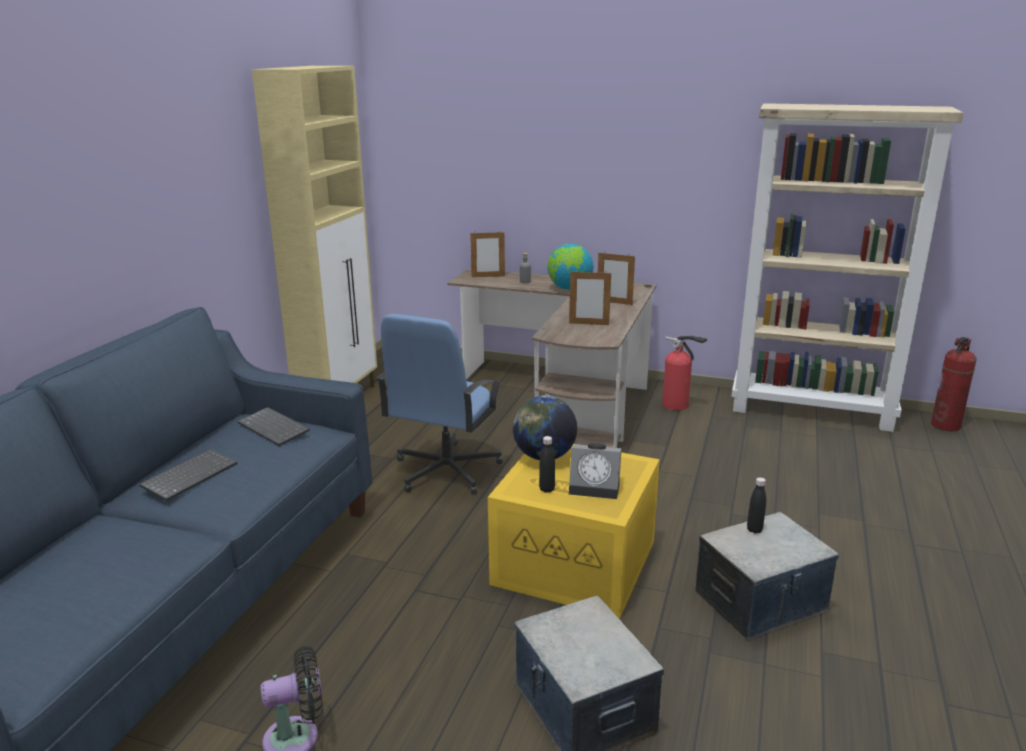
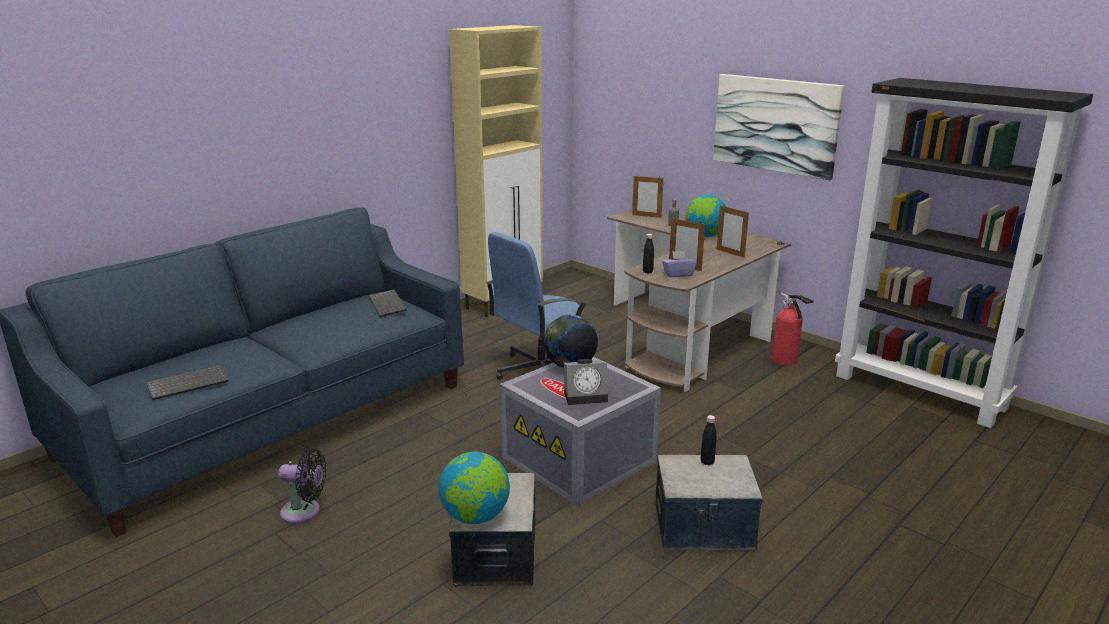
camera: 25 degrees right, 0 degrees up
keyboard [139,449,237,501] -> keyboard moved to [146,365,229,400]
yellow storage box [488,444,660,619] -> grey storage box [500,357,661,506]
black bottle [539,436,555,493] -> black bottle moved to [643,234,654,274]
alarm clock [569,443,622,499] -> alarm clock turned 45 degrees counterclockwise [564,359,608,405]
beige bookcase [732,103,963,432] -> black bookcase [835,78,1093,428]
fire extinguisher [931,337,977,431] -> none
none -> globe [439,452,510,524]
none -> purple tissue box [662,251,697,277]
none -> picture [713,74,845,180]

